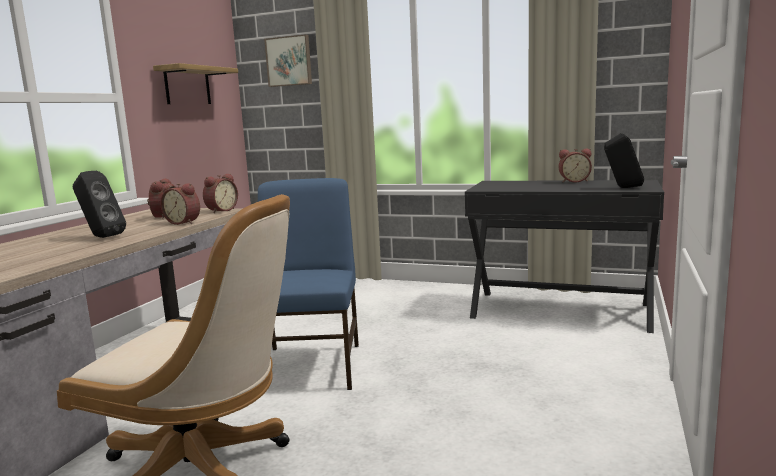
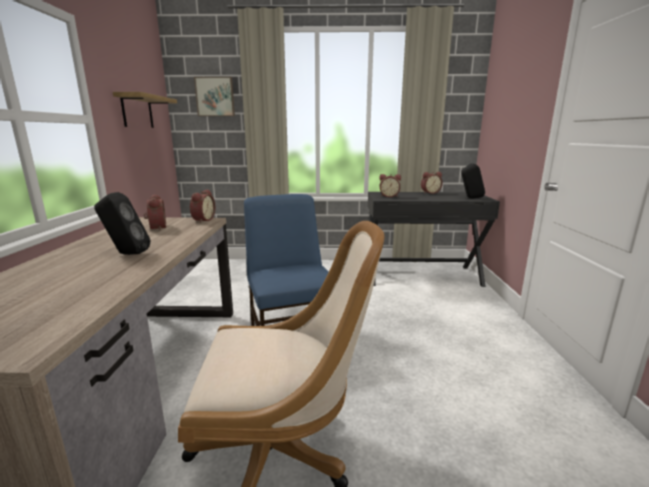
camera: 20 degrees left, 5 degrees up
alarm clock [160,183,200,225] -> alarm clock moved to [379,174,401,197]

